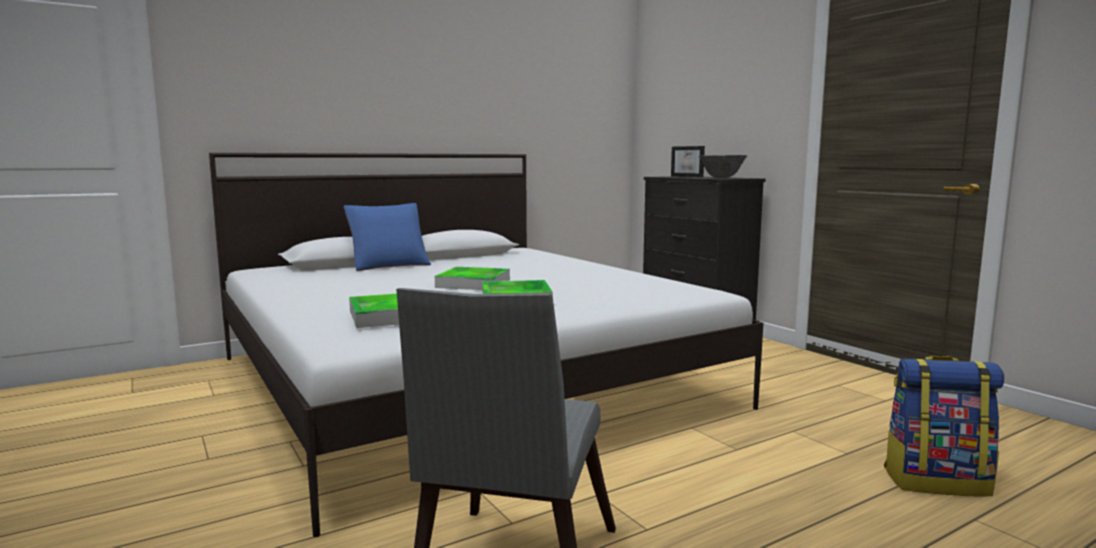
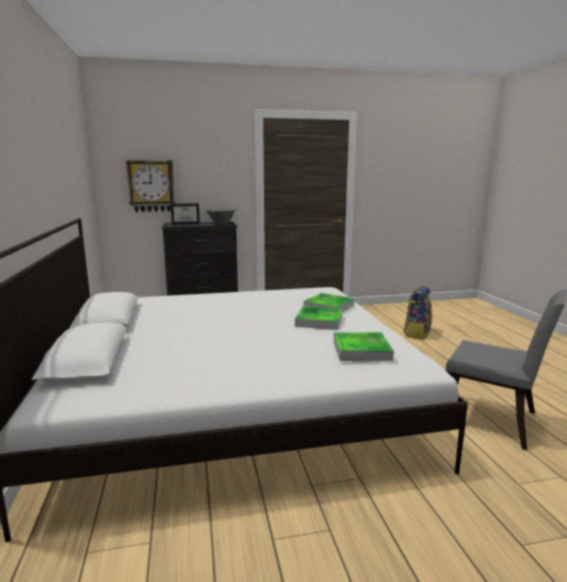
camera: 70 degrees left, 5 degrees up
blue pillow [344,203,431,271] -> none
tray [435,267,510,290] -> tray moved to [303,293,355,312]
none -> wall clock [126,160,175,212]

